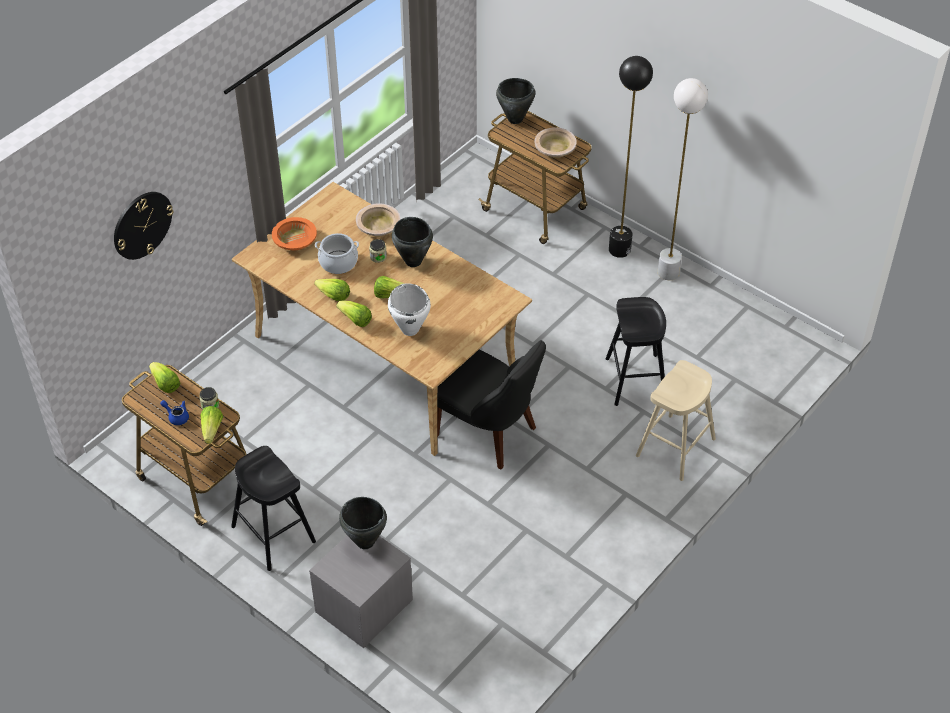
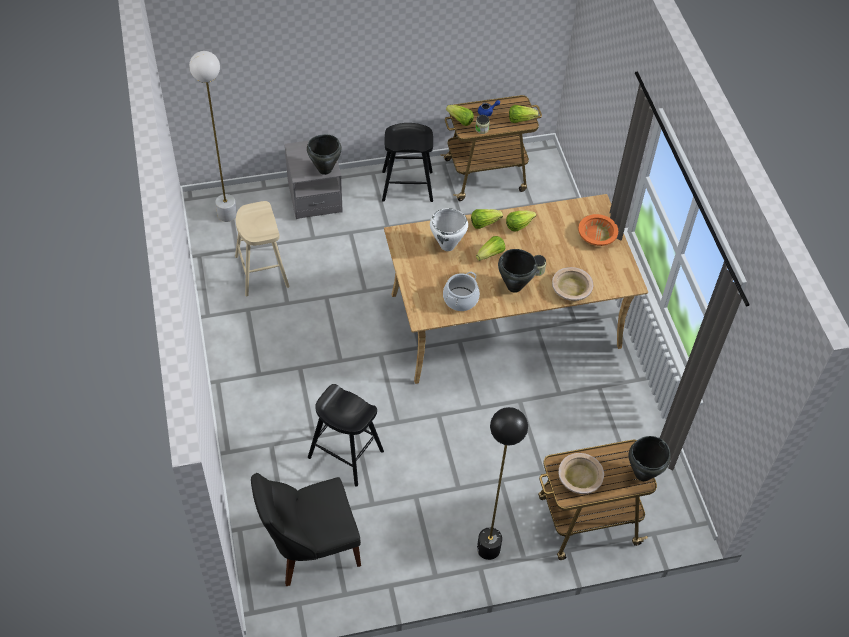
camera: 125 degrees right, 5 degrees up
wall clock [114,192,174,260] -> none
cooking pot [315,233,359,274] -> cooking pot moved to [443,271,480,311]
black chair [437,340,546,469] -> black chair moved to [251,473,361,586]
beige stool [636,360,716,481] -> beige stool moved to [235,201,289,296]
white floor lamp [657,78,708,280] -> white floor lamp moved to [189,51,237,222]

